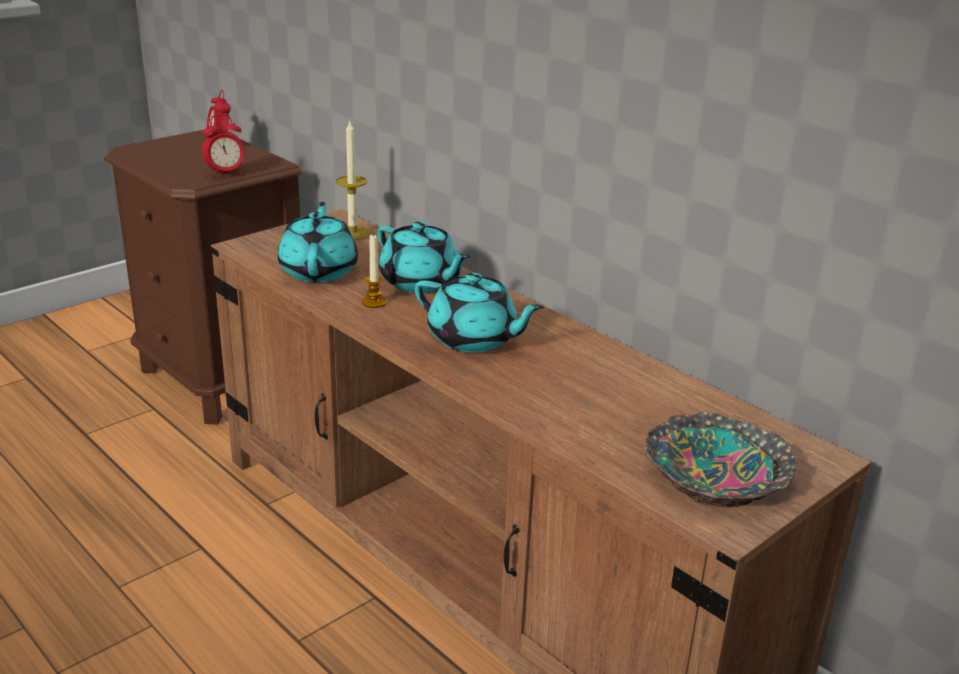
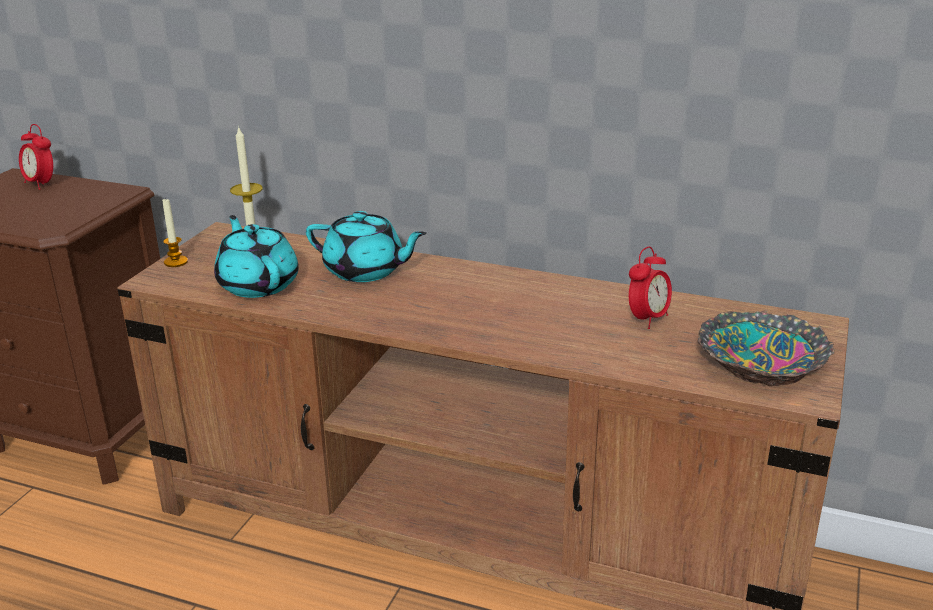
camera: 25 degrees left, 0 degrees up
alarm clock [202,114,244,178] -> alarm clock moved to [629,247,672,329]
candle [362,234,387,308] -> candle moved to [163,197,188,267]
turquoise teapot [415,273,544,353] -> none

